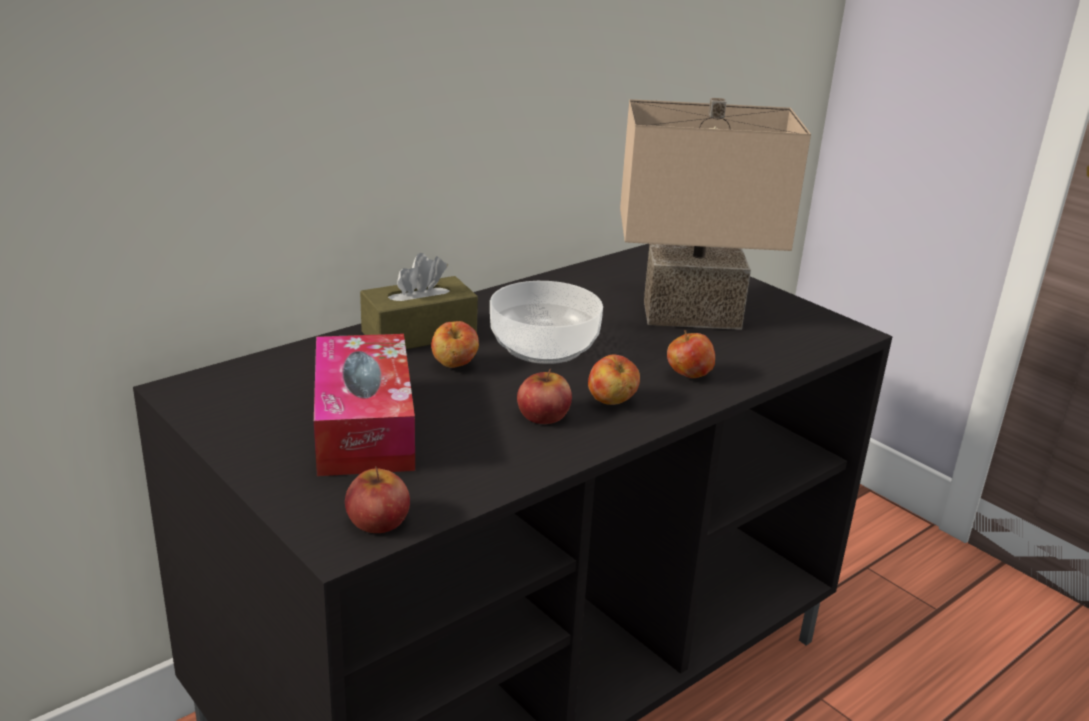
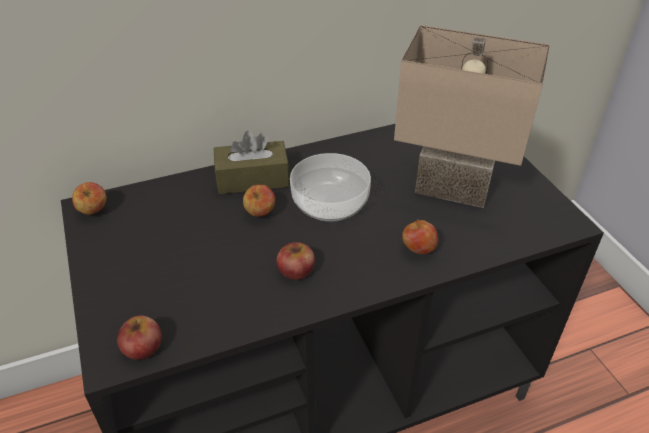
camera: 20 degrees right, 15 degrees up
tissue box [314,334,415,476] -> none
apple [588,355,640,405] -> apple moved to [72,182,106,215]

